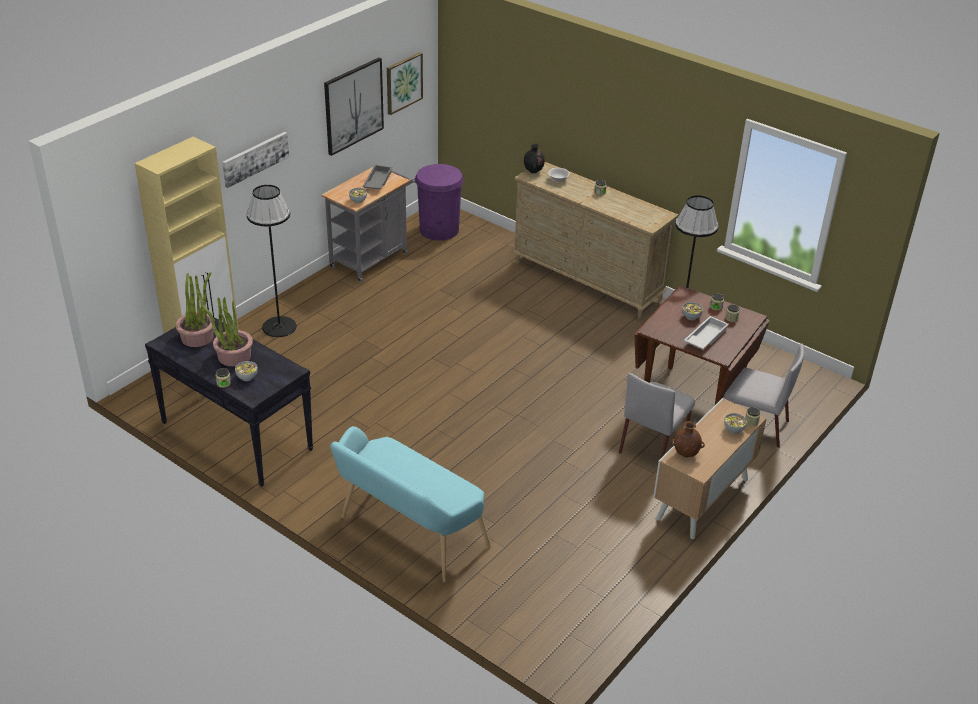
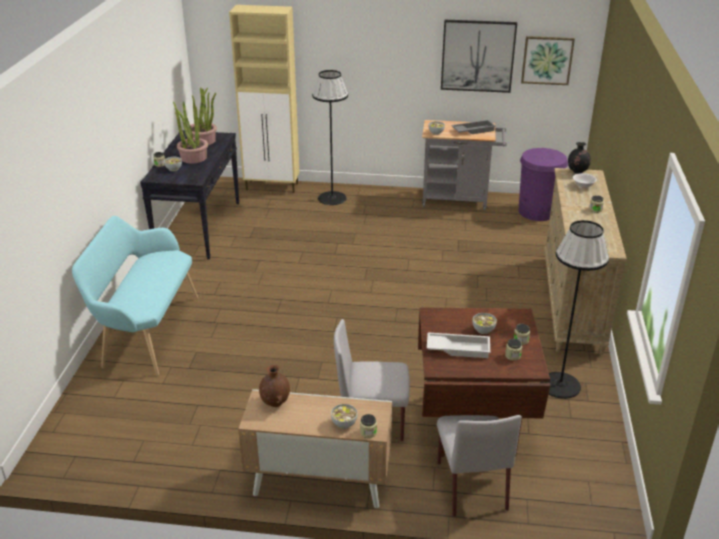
camera: 60 degrees right, 5 degrees down
picture [222,132,289,188] -> none

